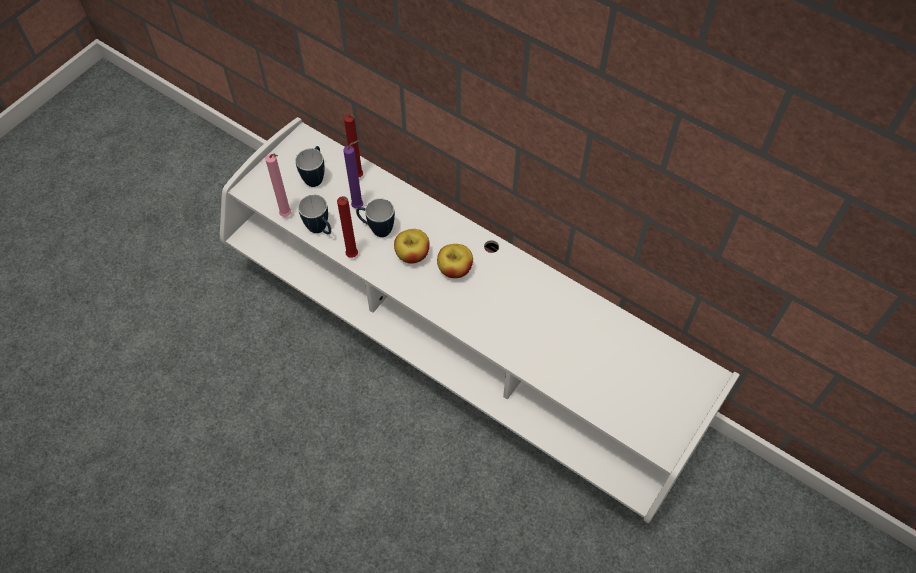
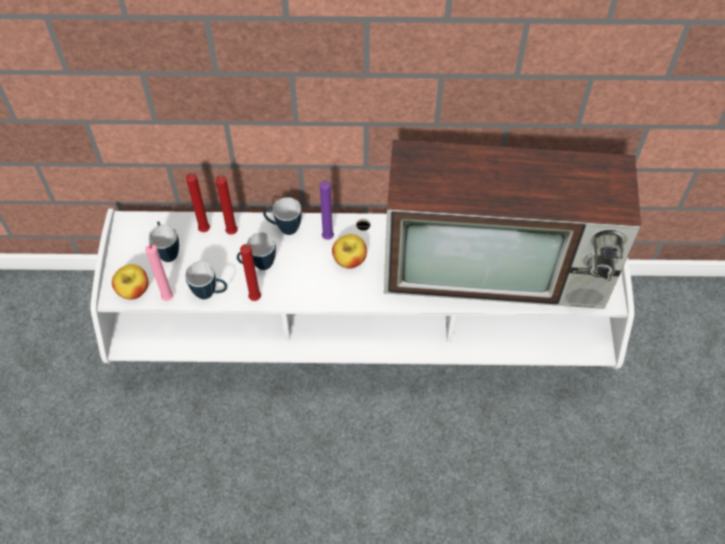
camera: 35 degrees left, 0 degrees up
purple candle [343,140,363,209] -> purple candle moved to [320,171,334,240]
apple [394,229,430,263] -> apple moved to [112,264,149,300]
none -> red candle [216,167,238,235]
none -> mug [263,197,302,235]
none -> television [384,140,641,309]

